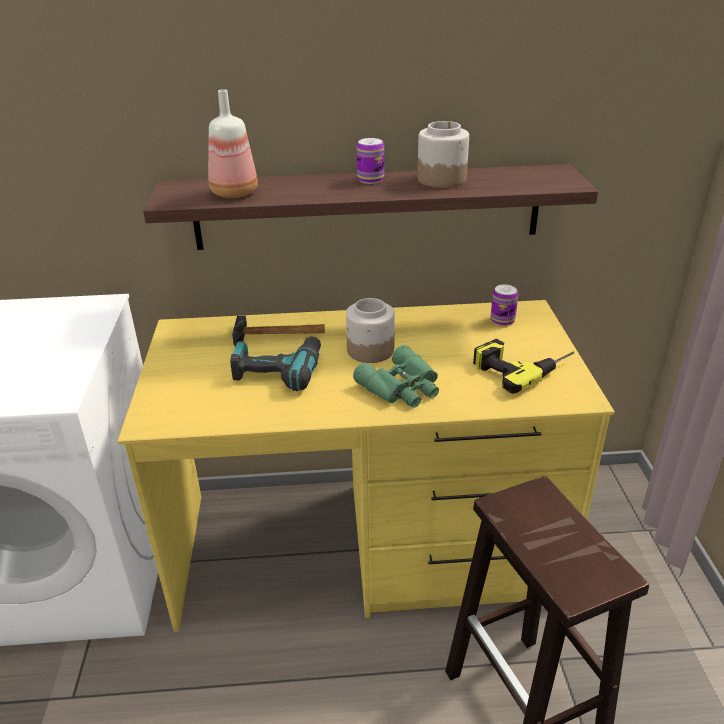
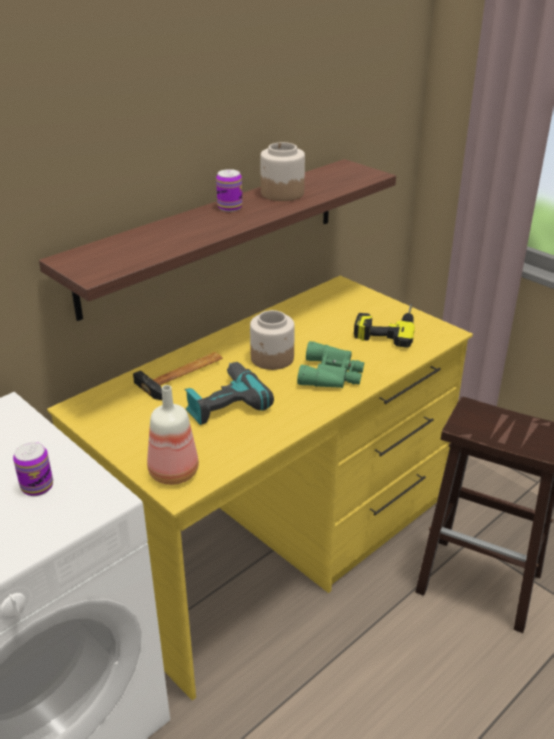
camera: 40 degrees left, 0 degrees up
bottle [208,89,258,198] -> bottle moved to [147,385,199,485]
can [491,284,518,326] -> can moved to [13,442,53,496]

